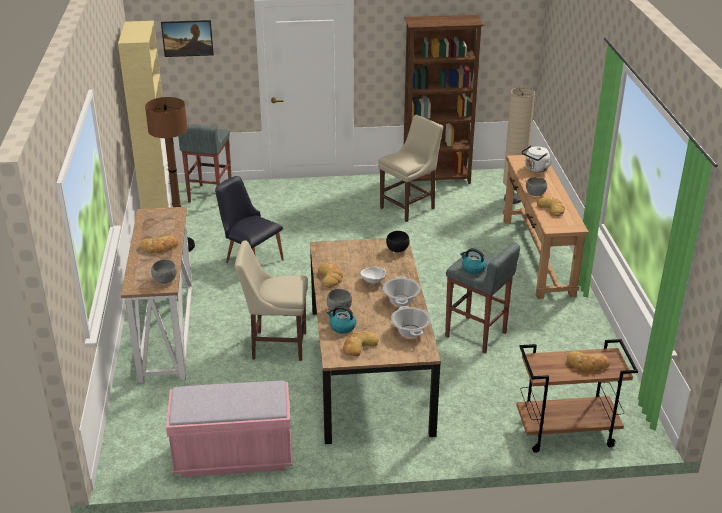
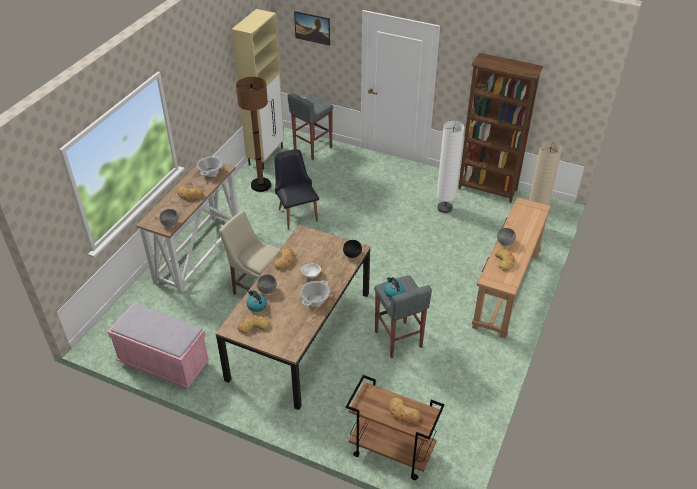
camera: 30 degrees right, 10 degrees up
beige chair [378,115,443,222] -> white floor lamp [437,121,465,213]
cooking pot [391,306,431,337] -> cooking pot moved to [197,156,223,176]
white kettle [522,145,552,172] -> none

